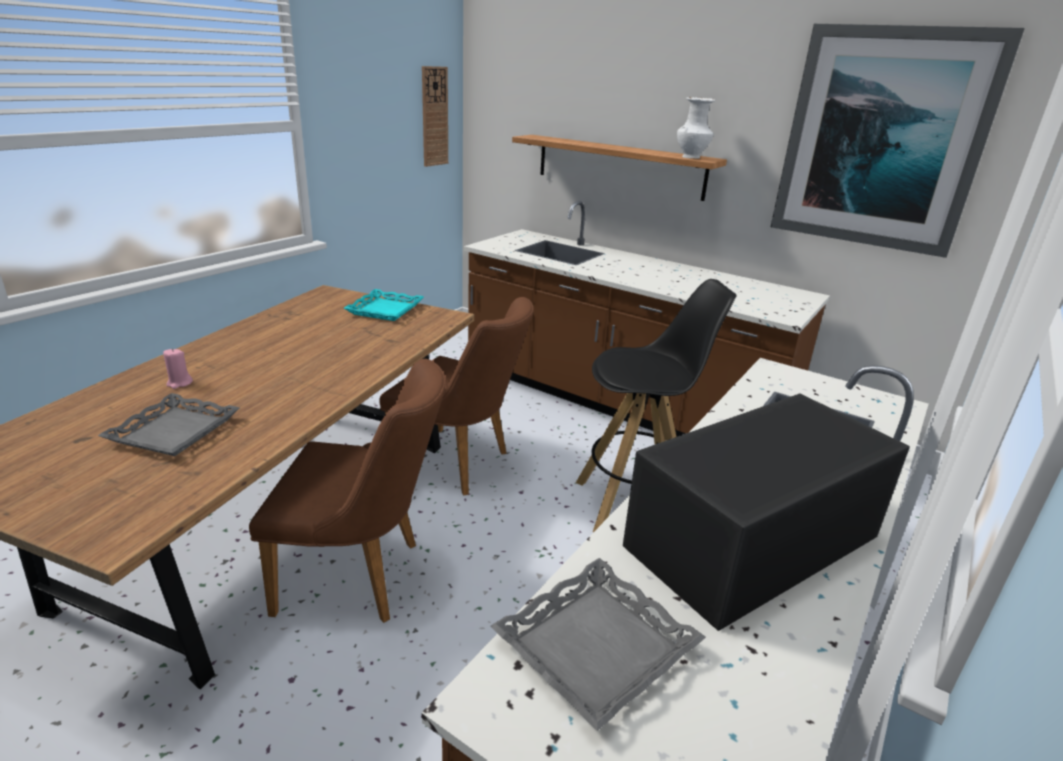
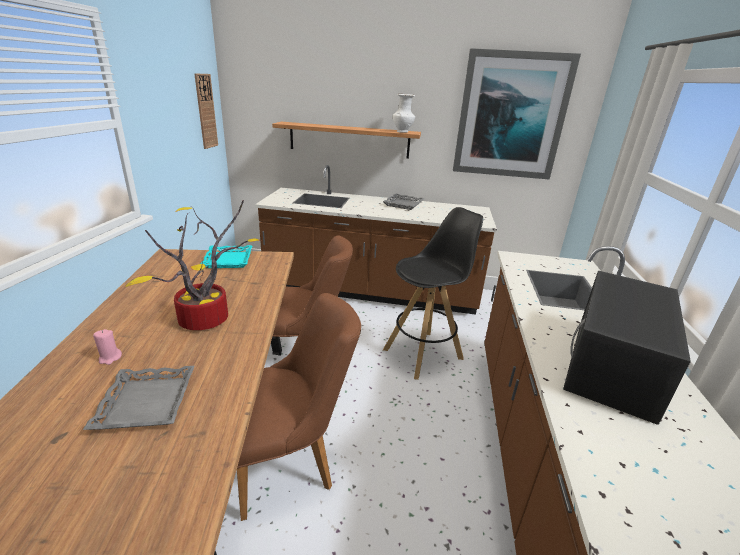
camera: 25 degrees left, 0 degrees up
grey tray [491,558,706,731] -> grey tray moved to [383,193,425,210]
none -> potted plant [126,200,261,330]

